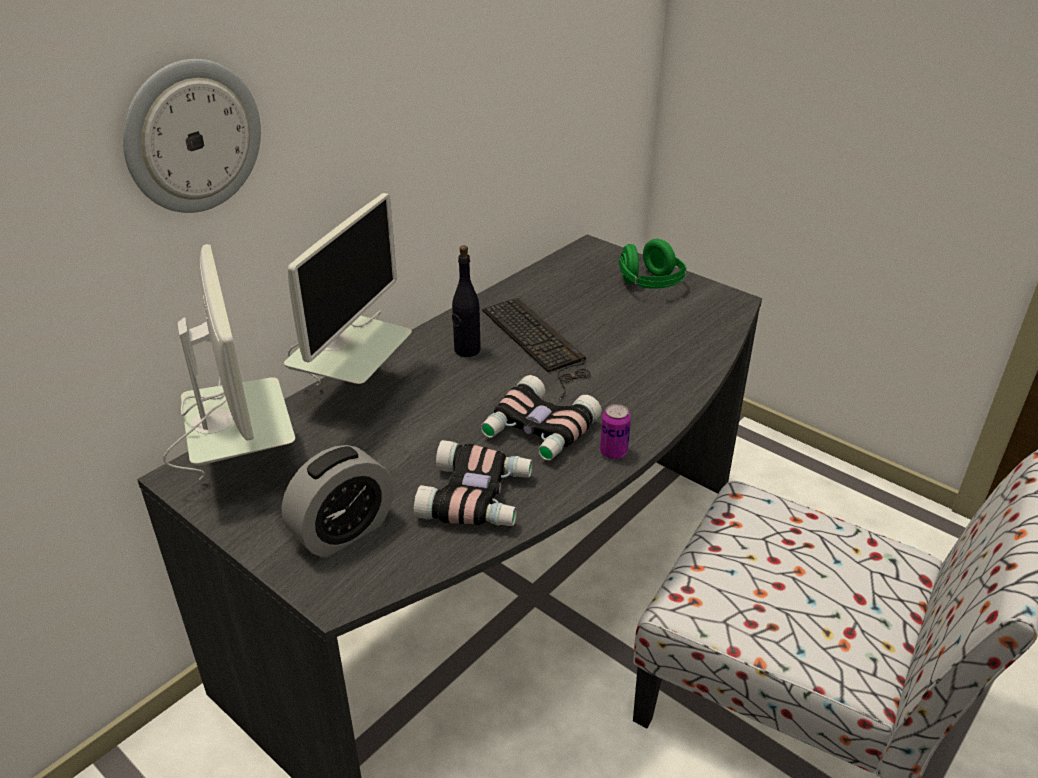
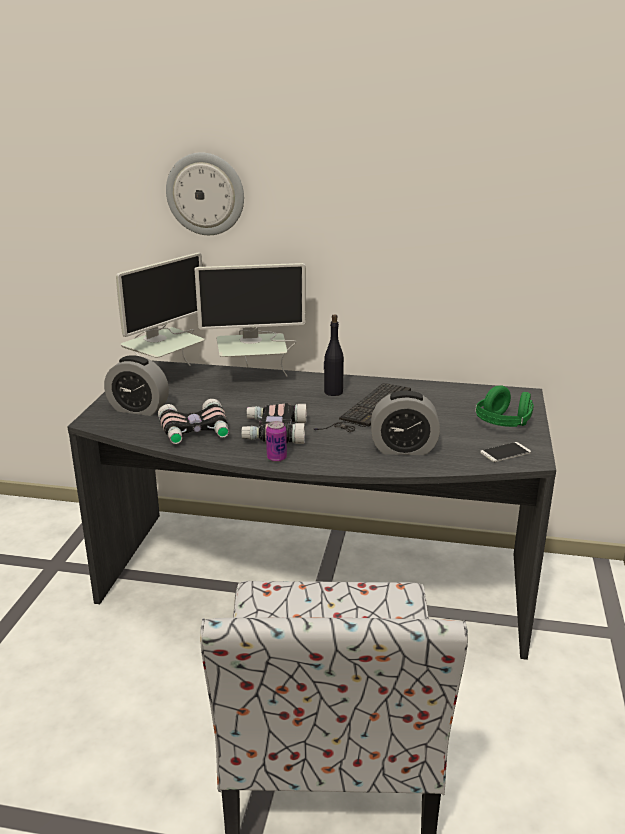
camera: 60 degrees right, 10 degrees down
none -> alarm clock [371,391,440,455]
none -> phone [480,442,531,462]

